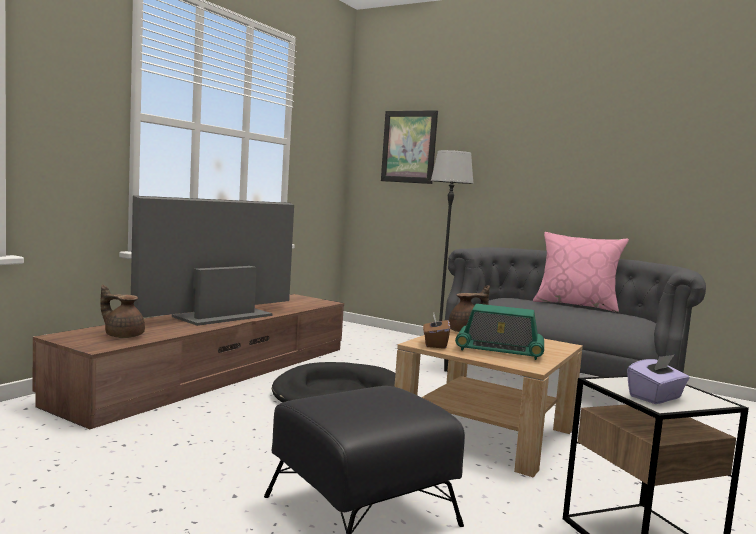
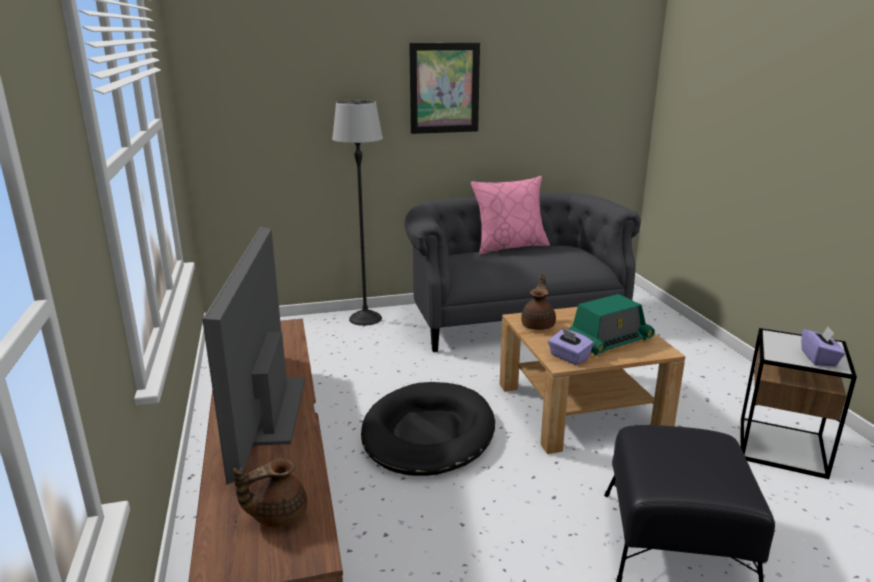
camera: 45 degrees left, 15 degrees up
picture [381,110,438,184] -> picture moved to [409,43,480,134]
brown tissue box [423,314,450,349] -> purple tissue box [548,328,594,365]

